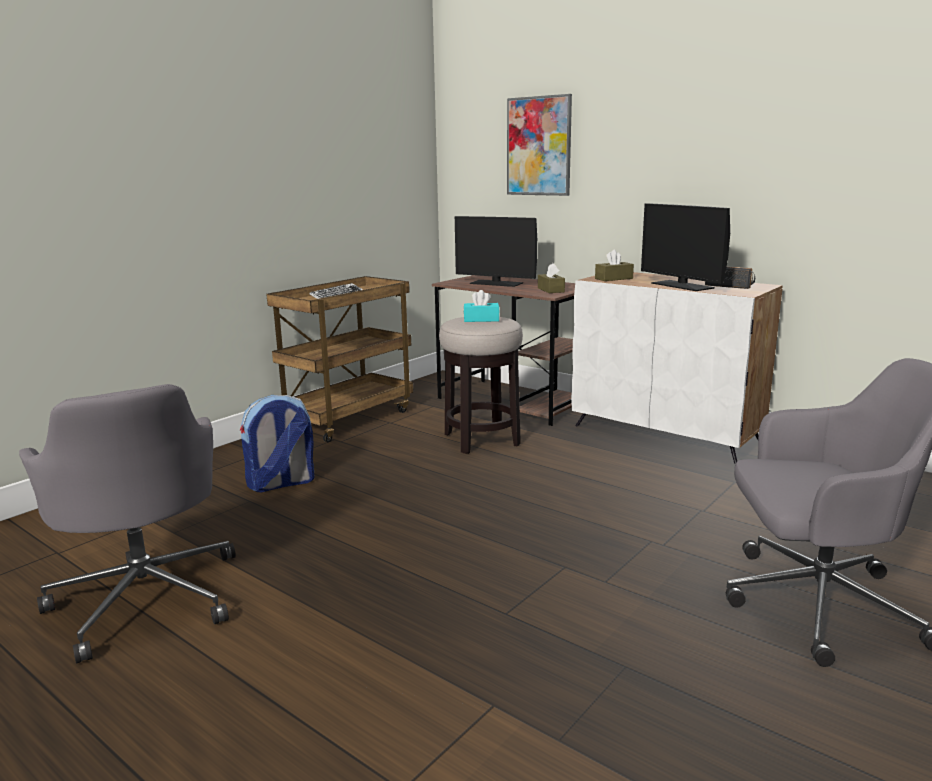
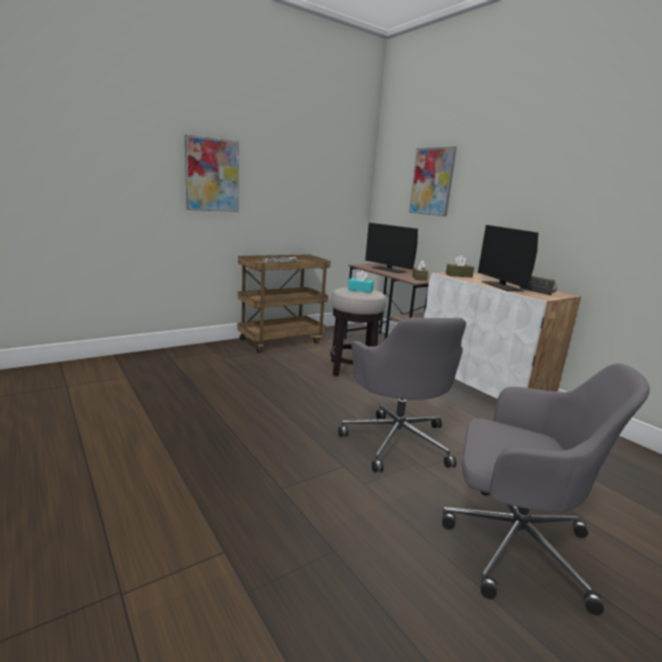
camera: 15 degrees right, 0 degrees up
grey office chair [19,384,236,664] -> grey office chair moved to [338,318,466,472]
backpack [240,395,314,492] -> none
none -> picture [185,134,239,212]

